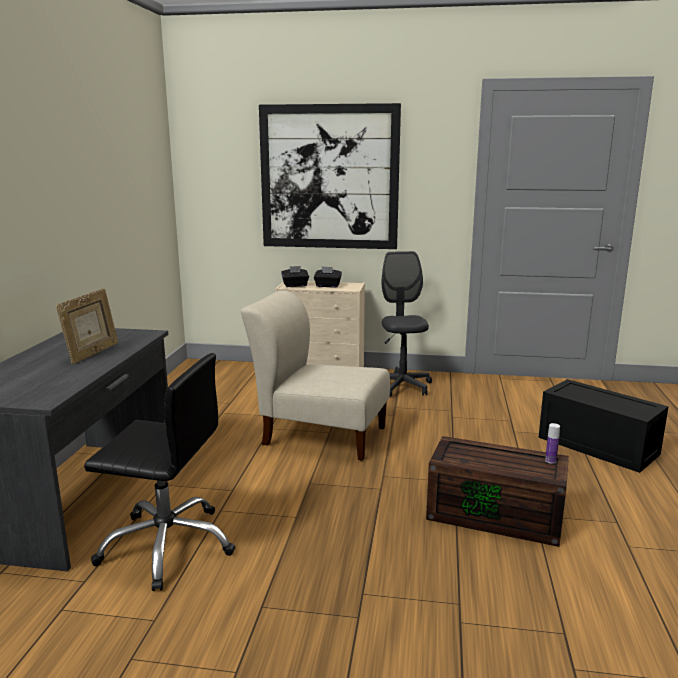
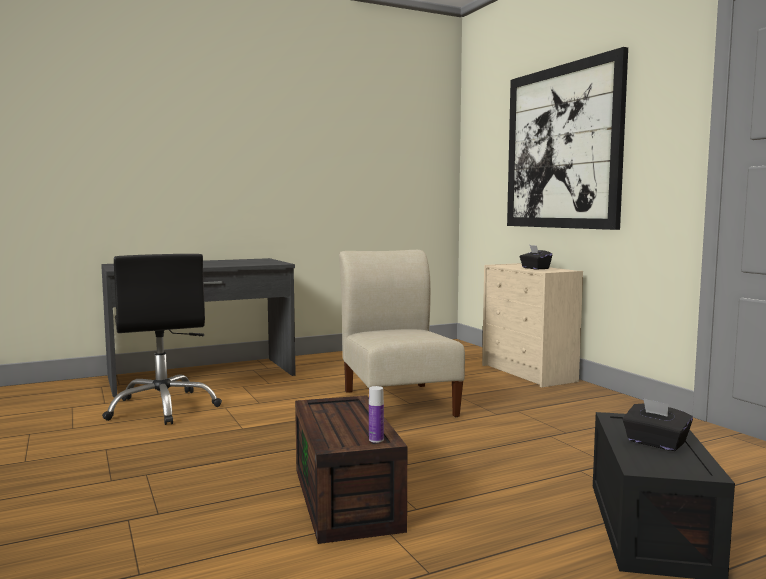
camera: 55 degrees right, 10 degrees down
picture frame [56,288,118,364] -> none
black tissue box [281,266,309,287] -> black tissue box moved to [622,398,693,451]
grey office chair [381,251,432,397] -> none

